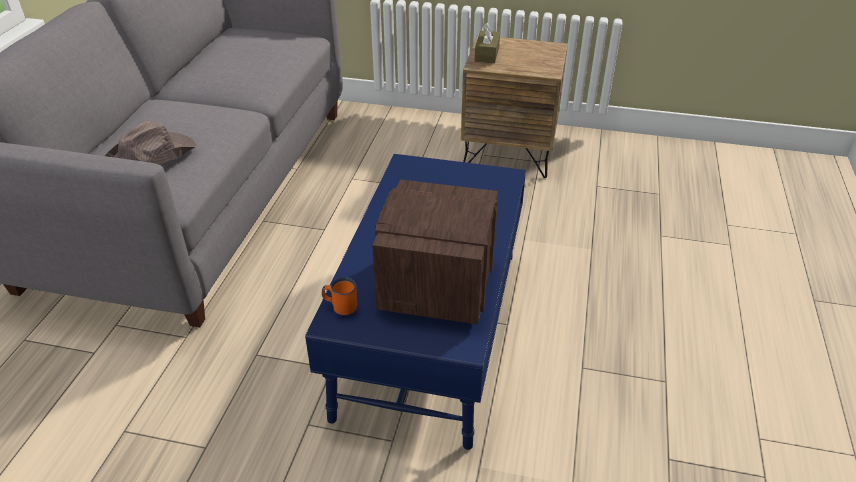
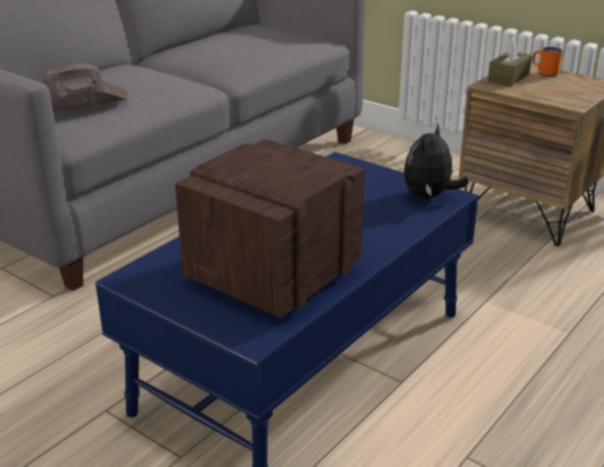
camera: 25 degrees right, 10 degrees down
orange mug [322,277,357,316] -> orange mug moved to [532,47,563,77]
none -> plush toy [404,123,469,199]

